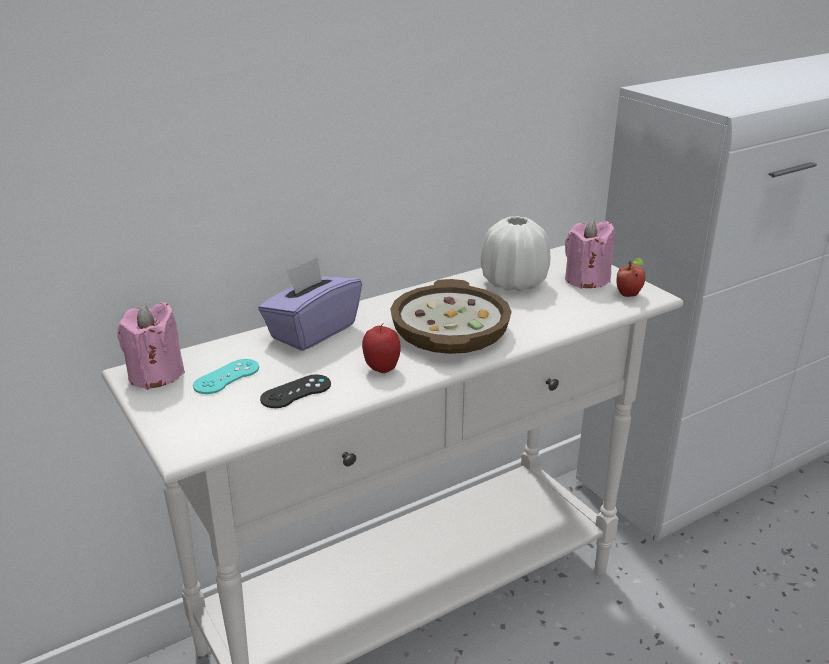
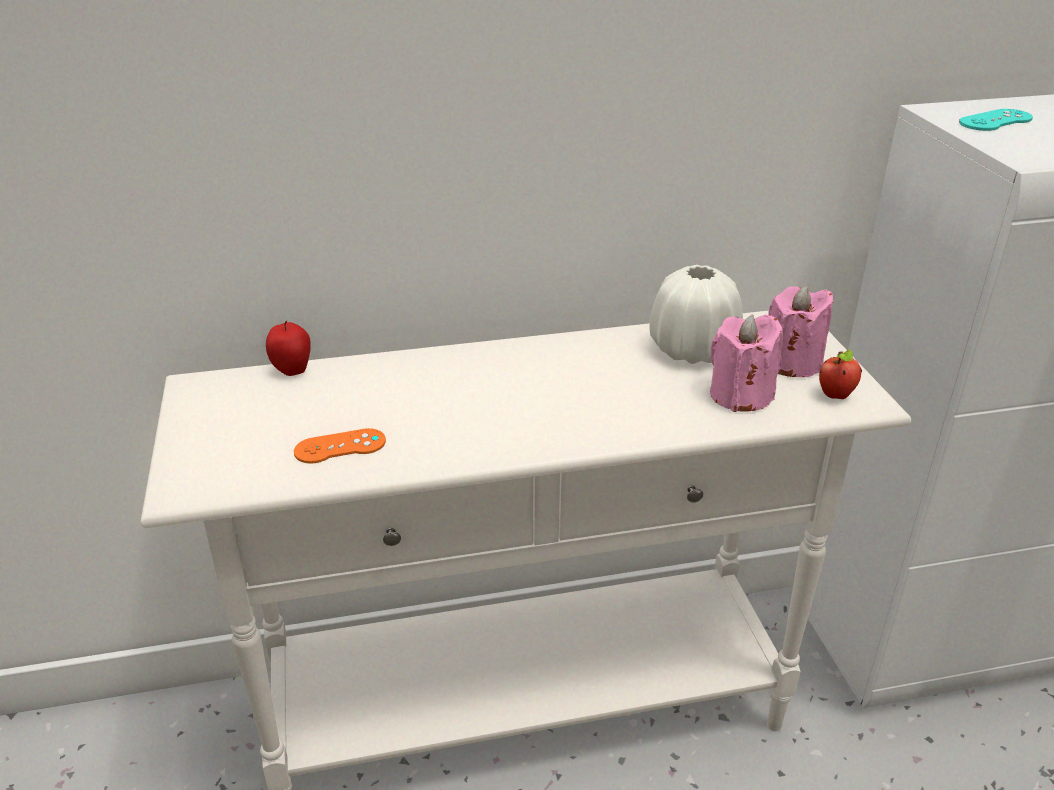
camera: 20 degrees right, 5 degrees up
pink candle [117,302,185,390] -> pink candle moved to [710,314,783,412]
turquoise game controller [193,359,259,394] -> turquoise game controller moved to [959,109,1033,131]
purple tissue box [258,257,362,351] -> none
black game controller [260,375,331,408] -> orange game controller [294,428,386,464]
apple [362,323,401,373] -> apple moved to [266,320,311,376]
bowl [390,279,512,354] -> none

